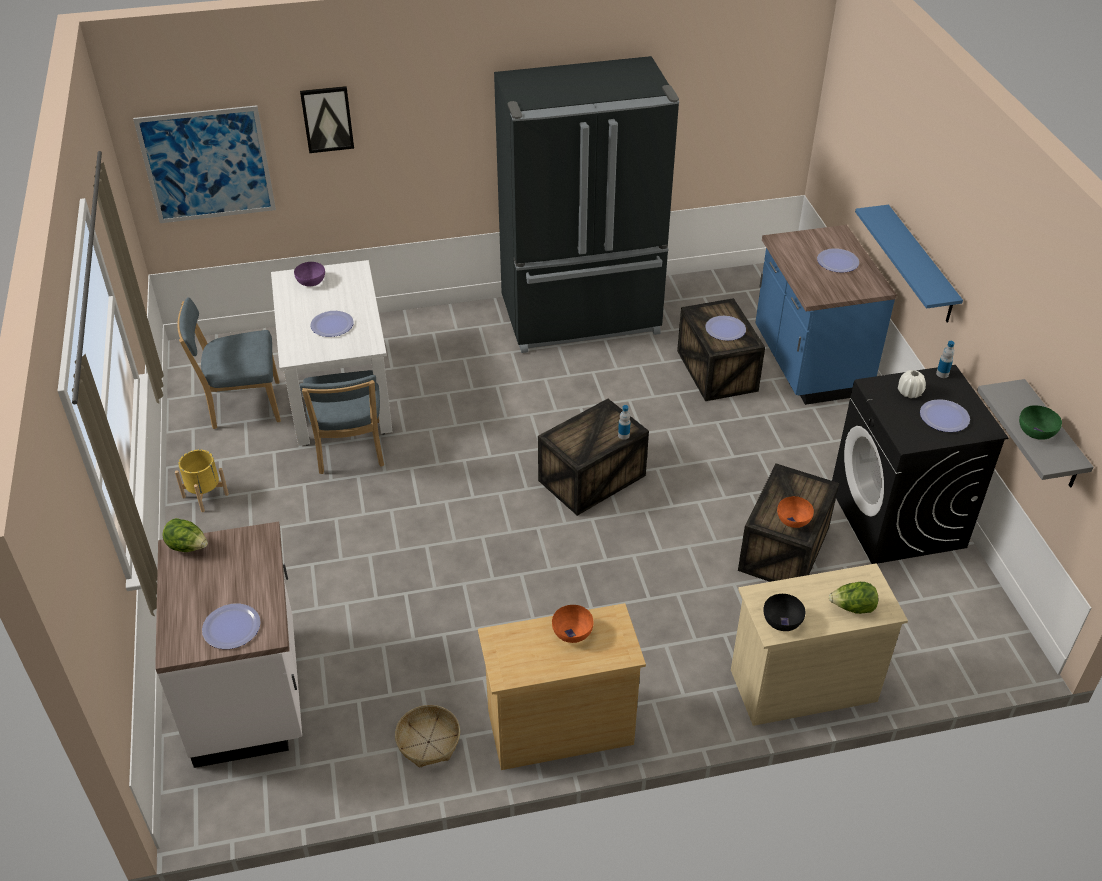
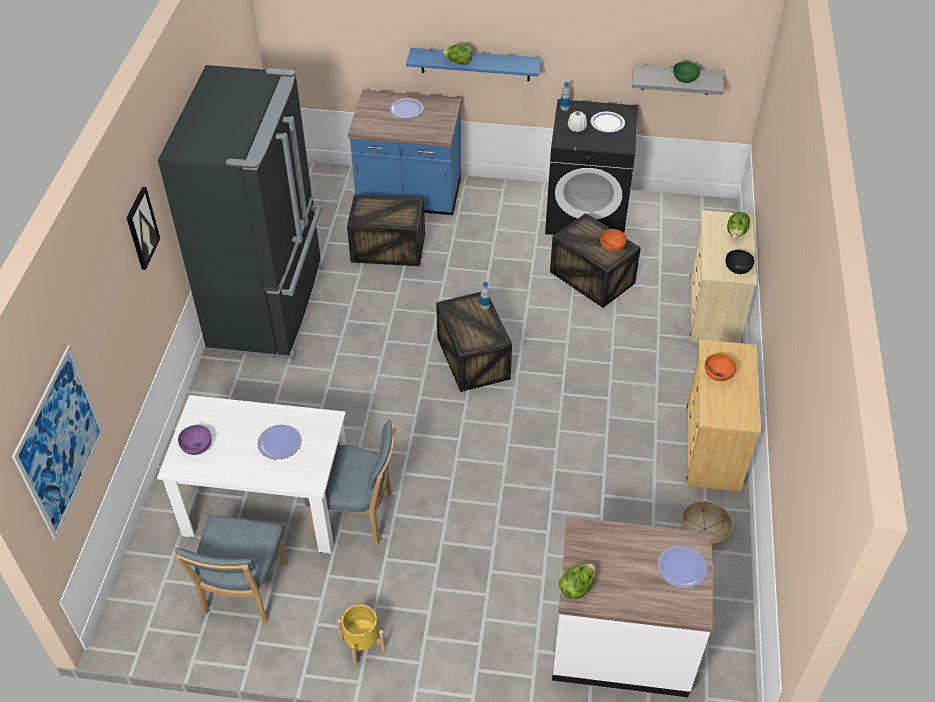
camera: 70 degrees left, 5 degrees up
picture [300,86,354,153] -> picture moved to [127,187,160,270]
plate [705,316,746,341] -> none
none -> lettuce [442,44,473,65]

